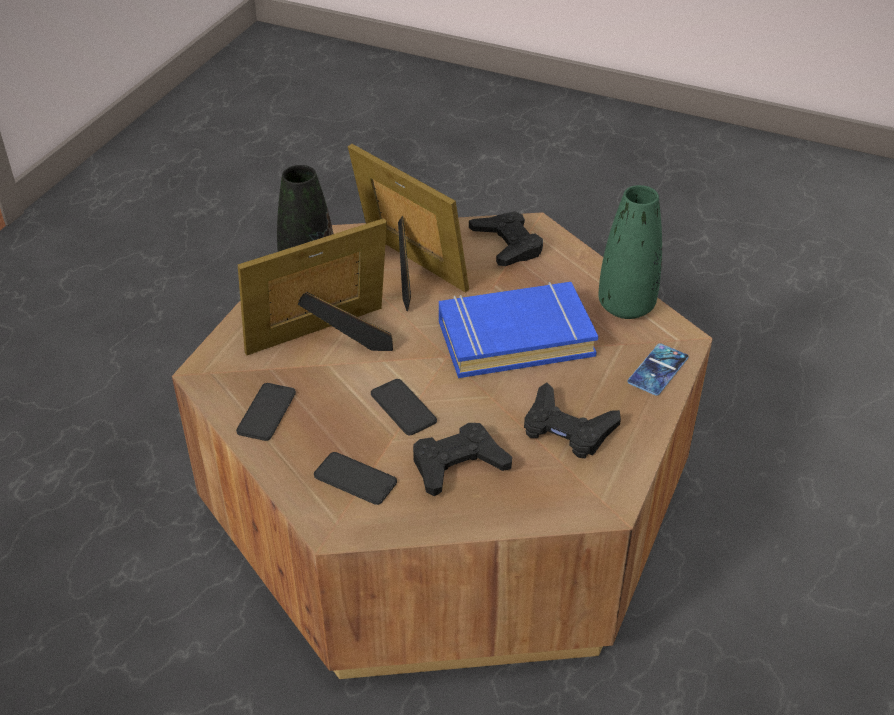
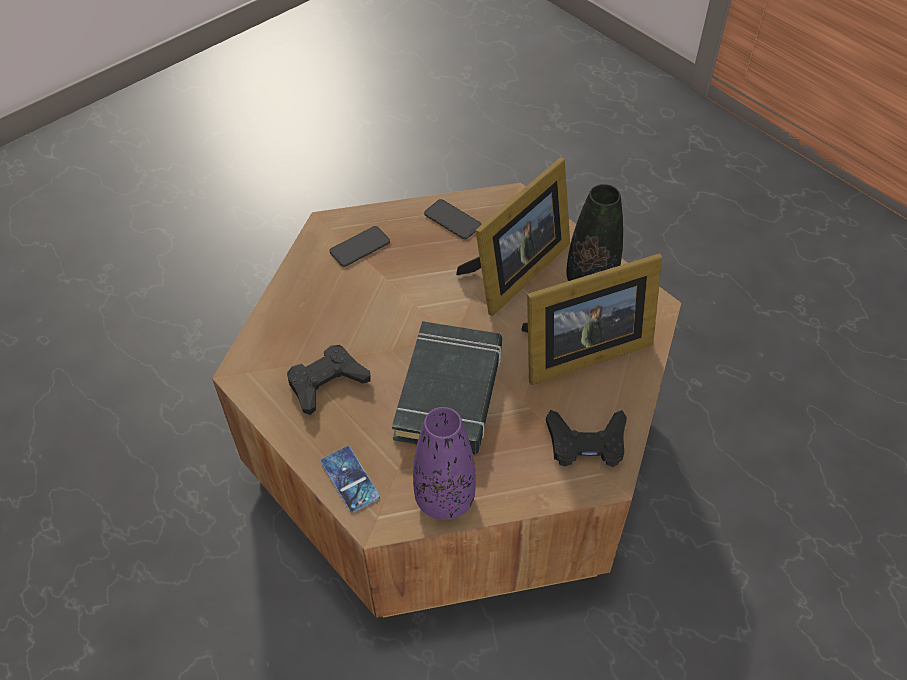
camera: 115 degrees right, 10 degrees up
picture frame [238,218,393,355] -> picture frame turned 45 degrees clockwise [456,157,570,316]
phone [371,379,437,435] -> none
black game controller [413,423,512,496] -> none
blue book [439,282,598,378] -> black book [392,321,502,454]
green vase [598,185,662,319] -> purple vase [413,407,476,520]

